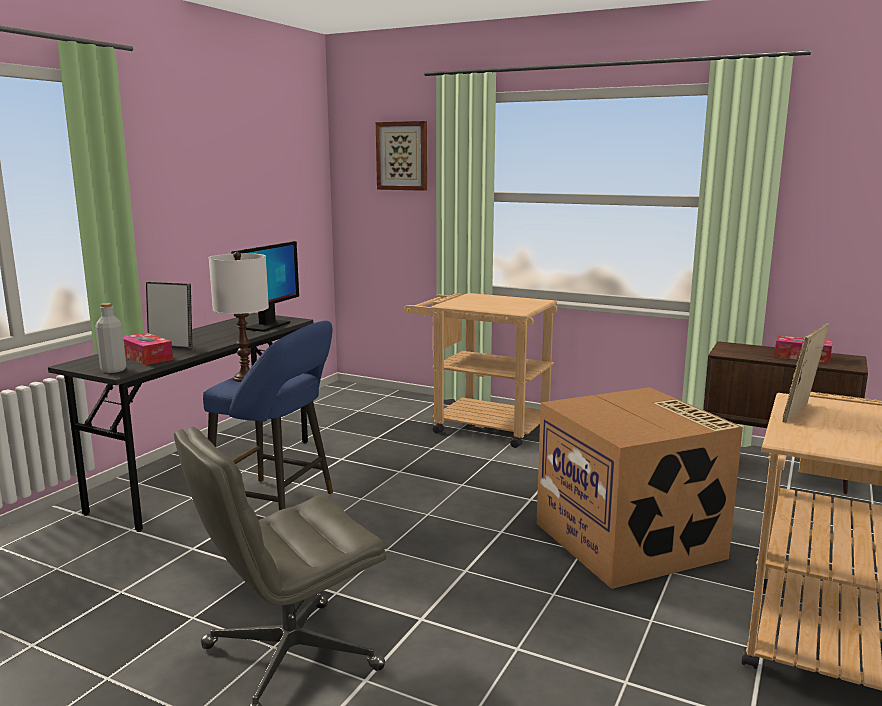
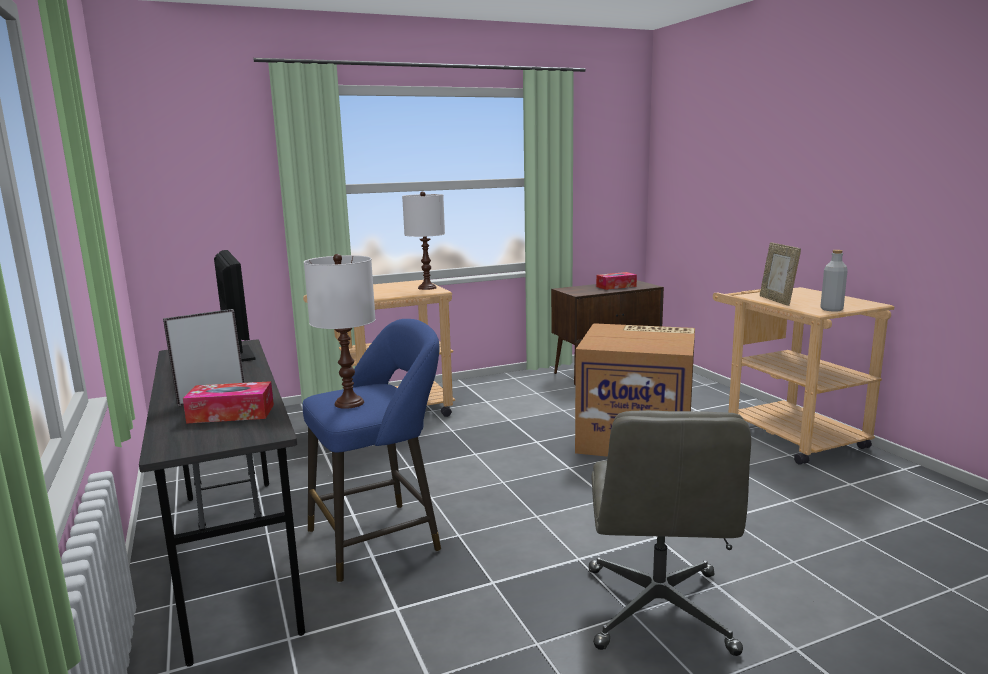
camera: 50 degrees left, 0 degrees up
grey bottle [95,303,126,373] -> grey bottle moved to [820,250,848,312]
picture [376,121,427,191] -> none
none -> white table lamp [402,191,445,290]

